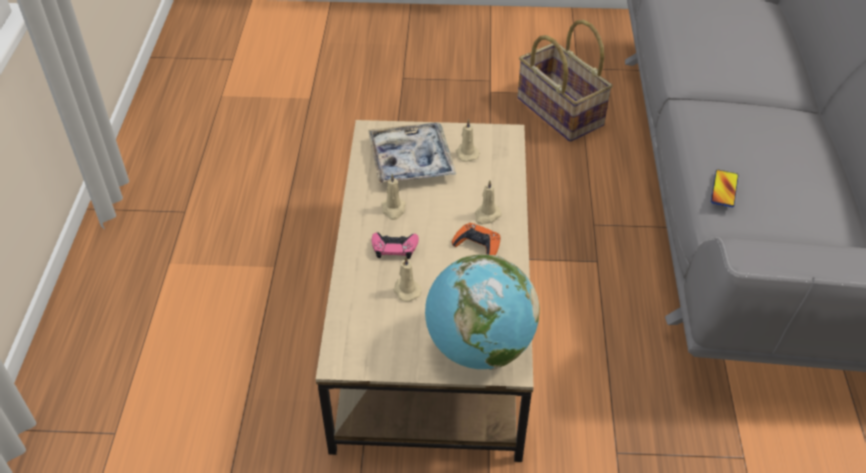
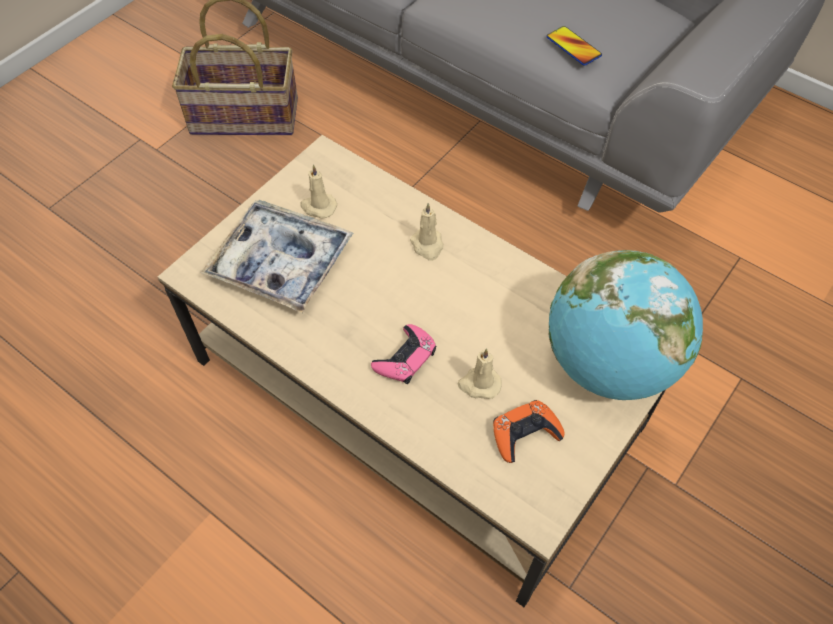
camera: 55 degrees left, 10 degrees up
beige candle [382,174,406,220] -> none
orange game controller [452,223,500,255] -> orange game controller moved to [493,400,565,463]

